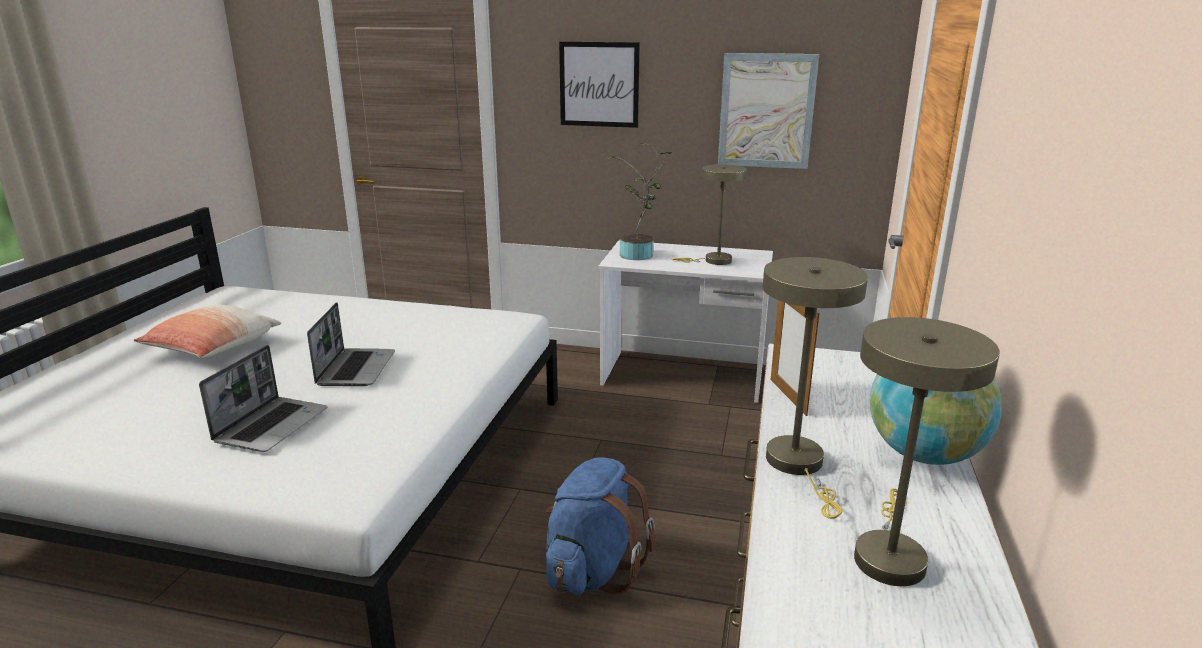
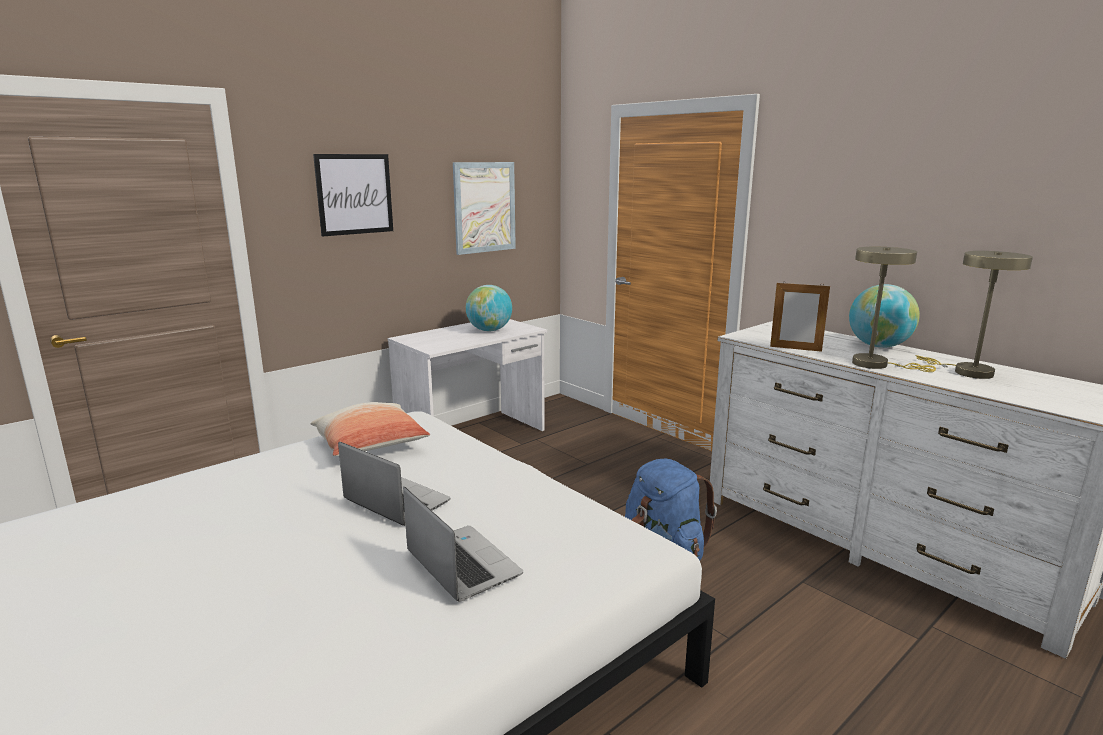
camera: 55 degrees left, 5 degrees down
pillow [134,305,281,358] -> pillow moved to [310,402,430,456]
potted plant [606,143,672,260] -> none
beige table lamp [672,164,747,265] -> globe [466,285,512,331]

